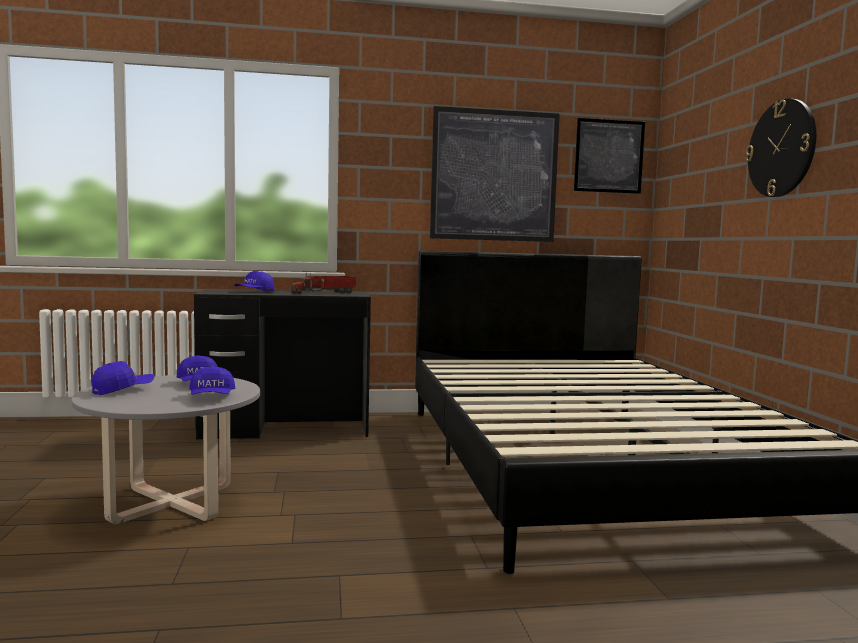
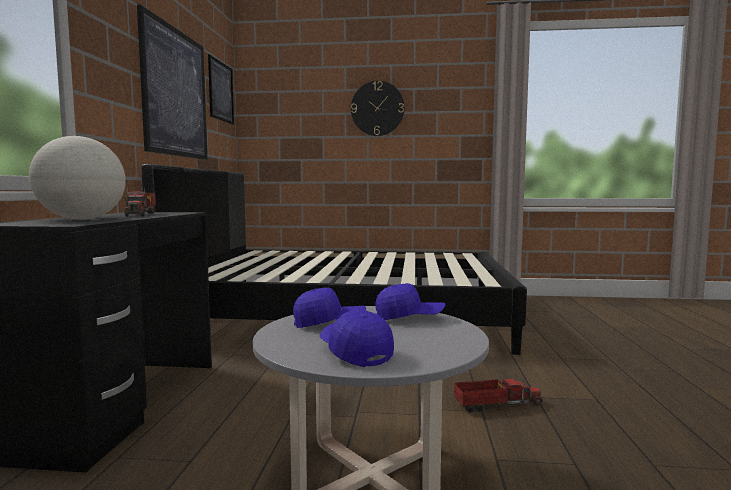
camera: 75 degrees left, 0 degrees up
blue cap [234,271,274,291] -> globe [29,136,126,220]
none -> toy truck [454,375,543,413]

